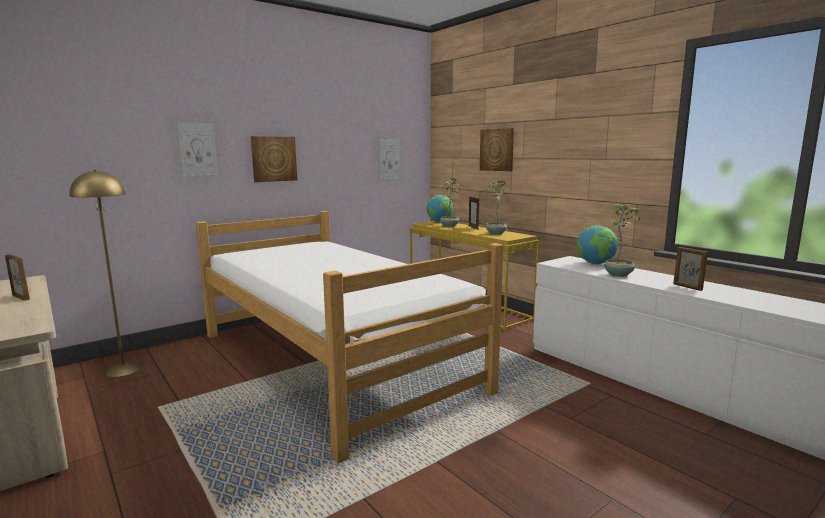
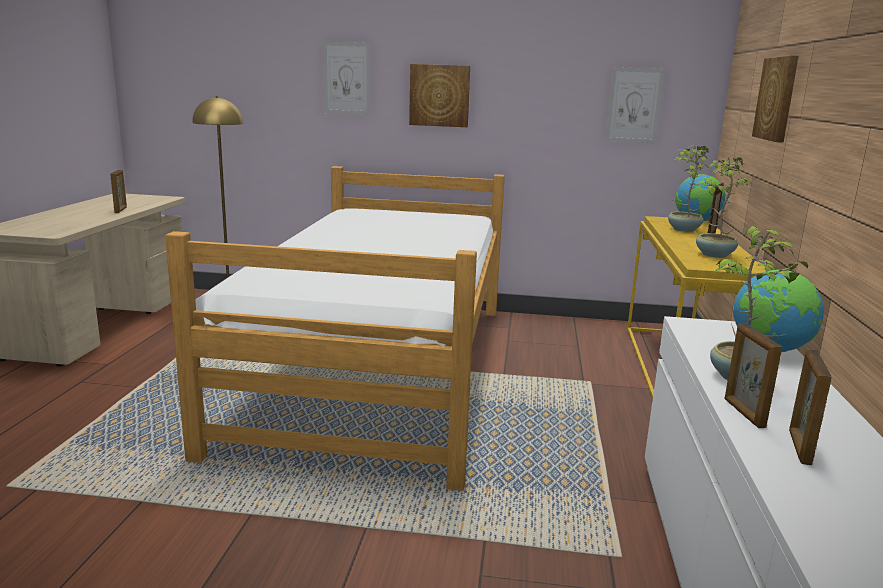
camera: 45 degrees right, 5 degrees up
none -> picture frame [724,323,782,428]

